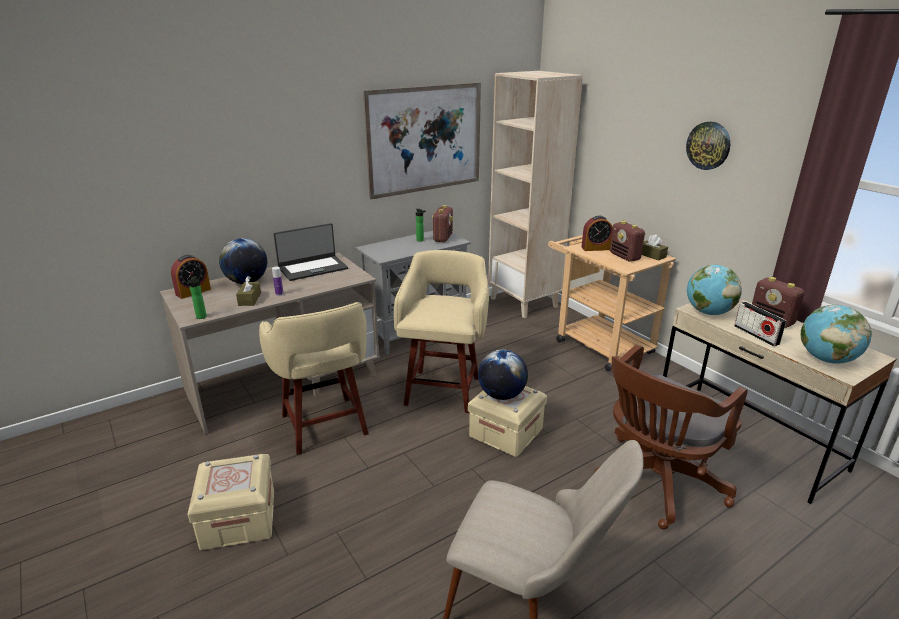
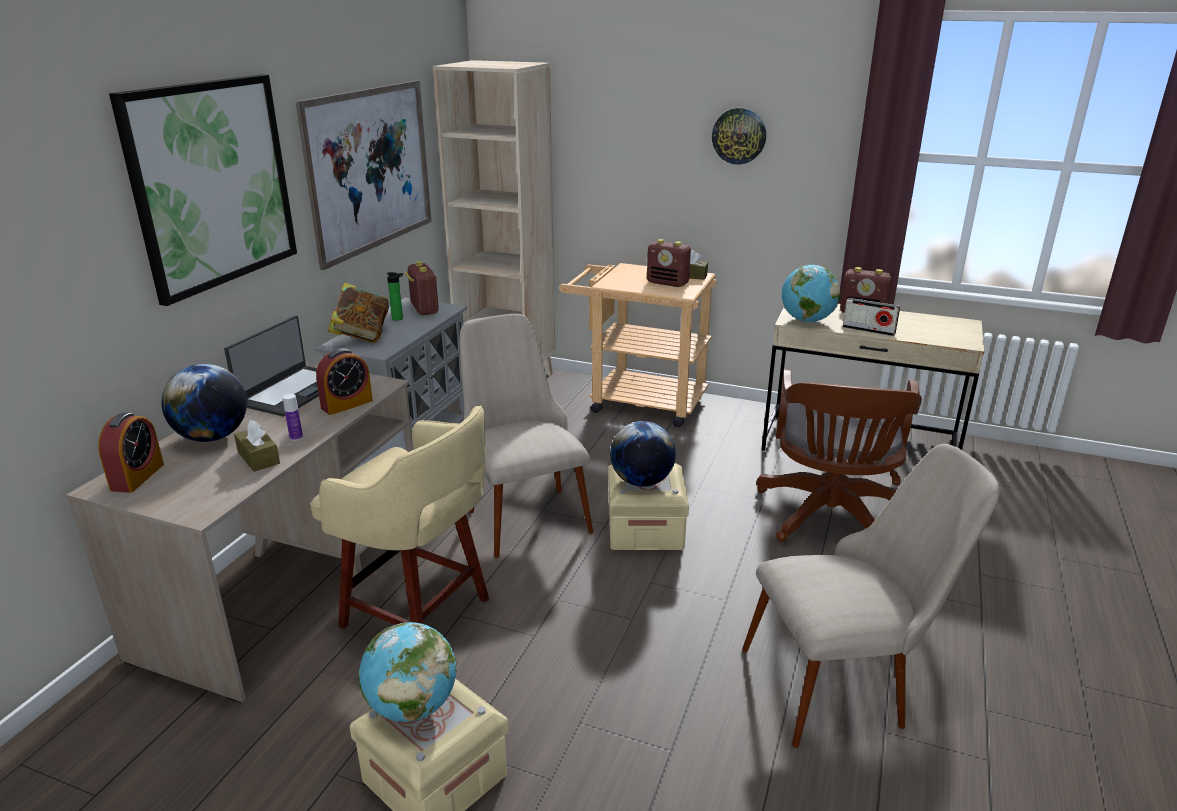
camera: 35 degrees left, 0 degrees up
bottle [188,276,207,319] -> none
beige stool [394,250,489,413] -> beige chair [459,314,593,558]
alarm clock [581,216,613,251] -> alarm clock moved to [316,348,373,415]
globe [801,305,872,364] -> globe moved to [359,622,457,722]
none -> picture [109,74,297,306]
none -> book [328,282,389,343]

